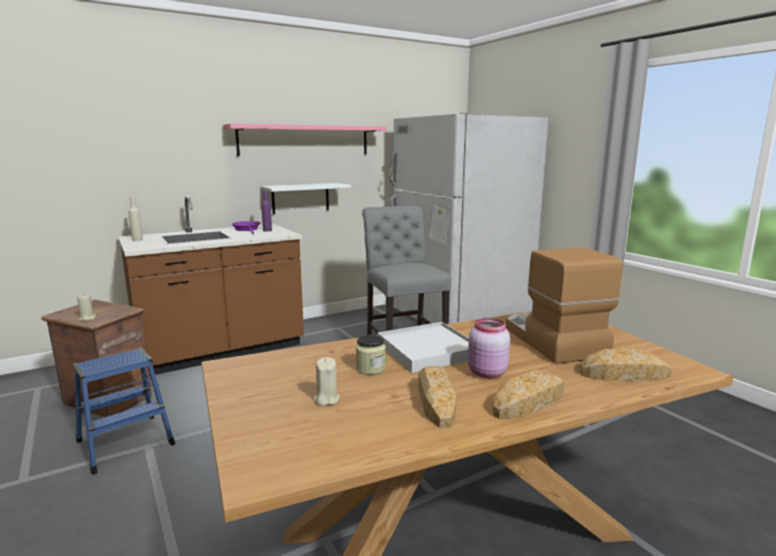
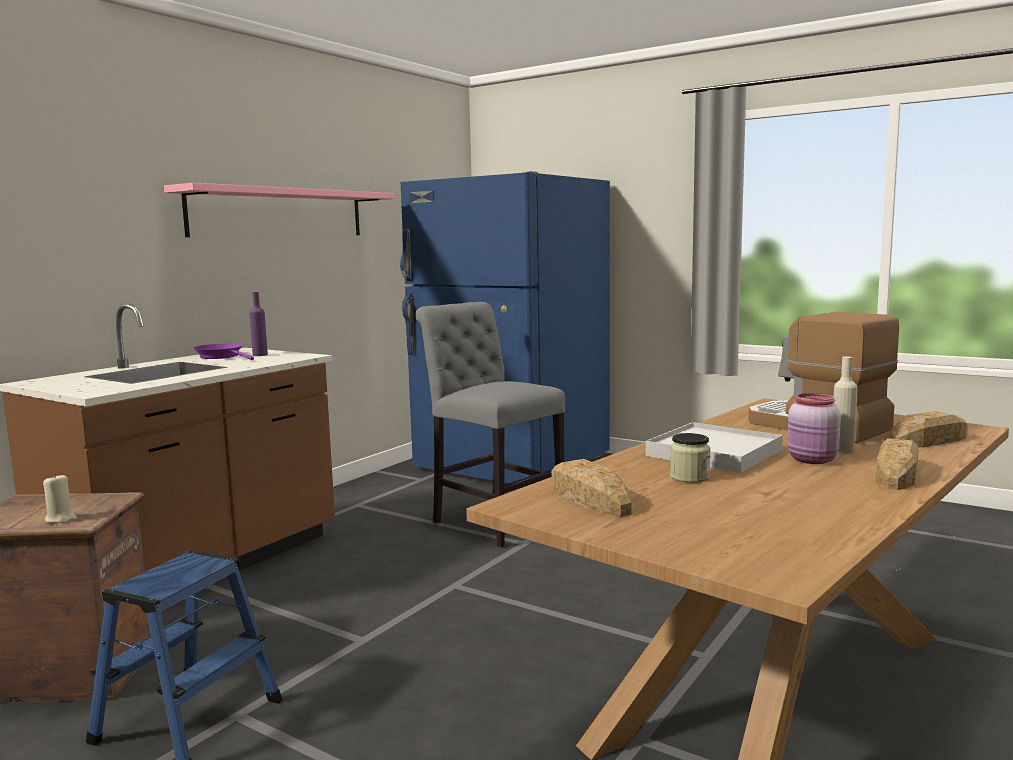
camera: 25 degrees left, 5 degrees down
beige bottle [128,197,143,241] -> beige bottle moved to [834,357,858,453]
white shelf [261,183,351,214] -> none
beige candle [314,357,340,406] -> none
white fridge [389,113,549,324] -> blue fridge [400,171,610,483]
bread [418,366,456,428] -> bread moved to [552,459,632,517]

